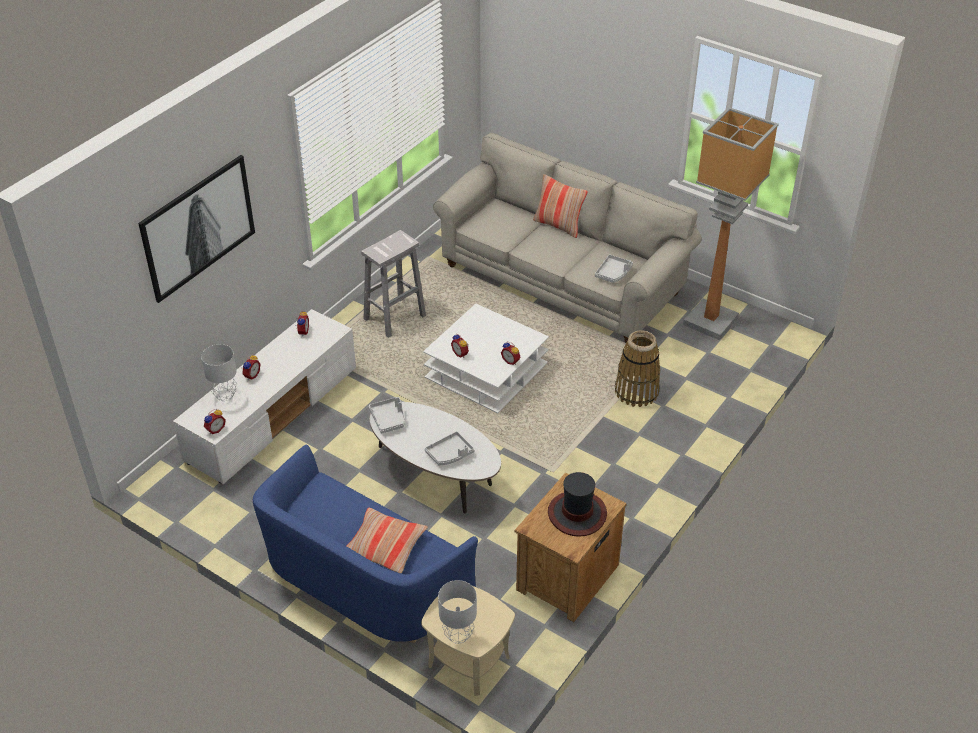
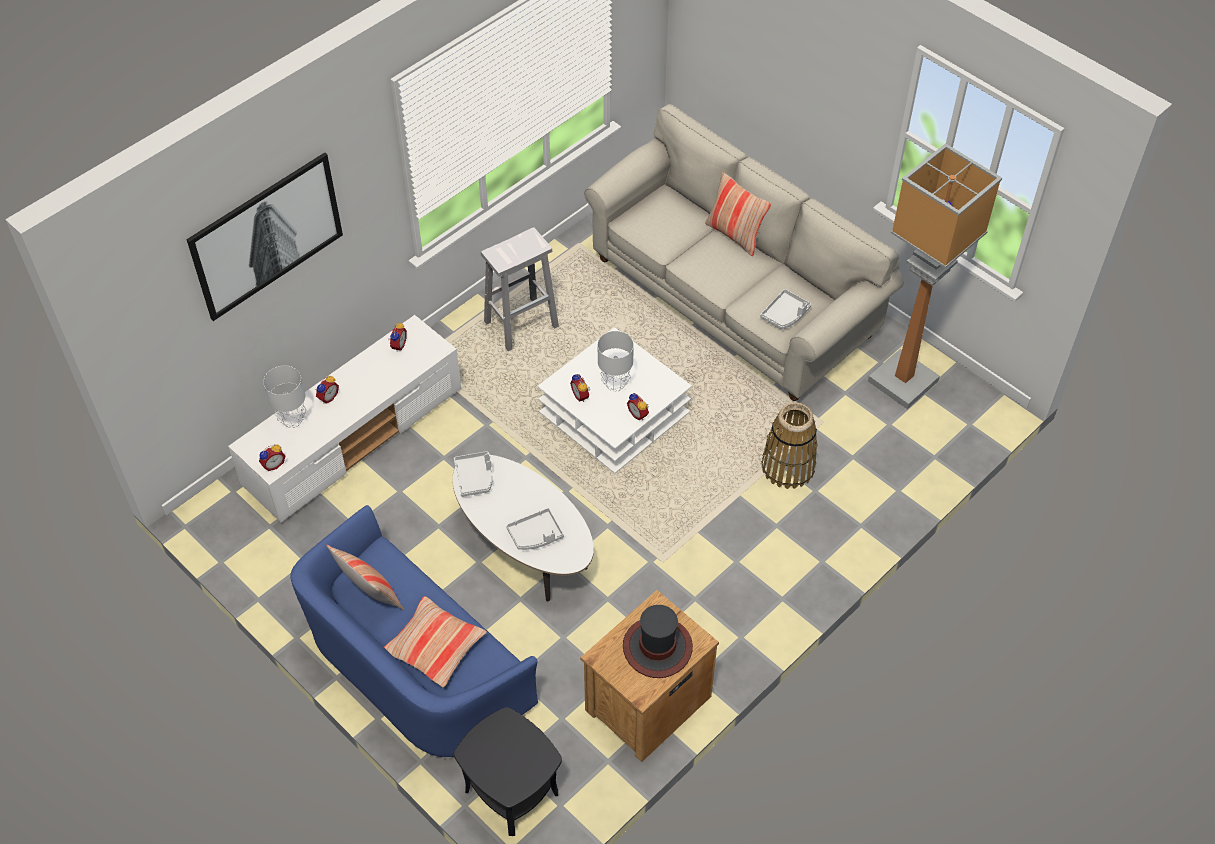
camera: 10 degrees right, 10 degrees up
beige side table [421,586,515,696] -> black side table [454,707,562,836]
grey table lamp [438,580,477,644] -> grey table lamp moved to [598,331,634,392]
none -> pillow [326,545,404,610]

